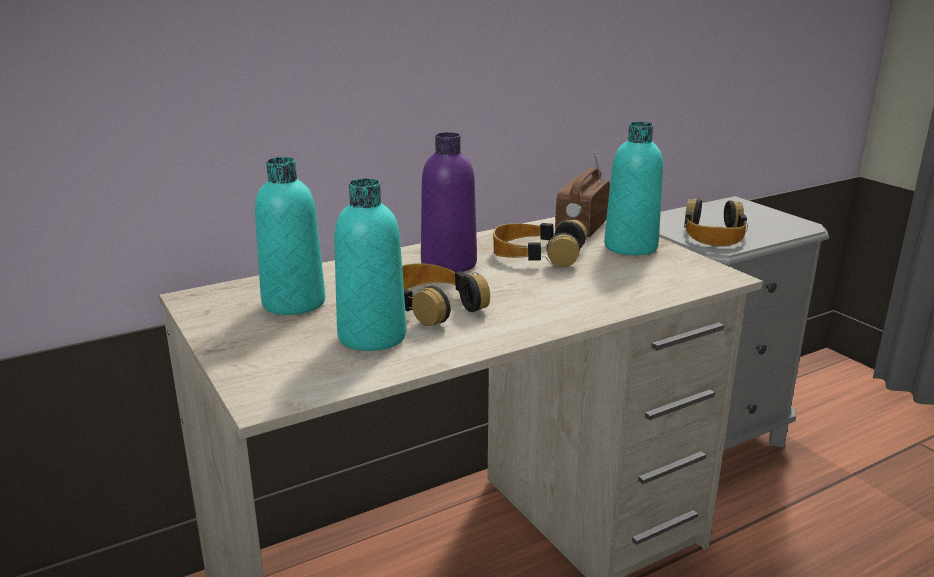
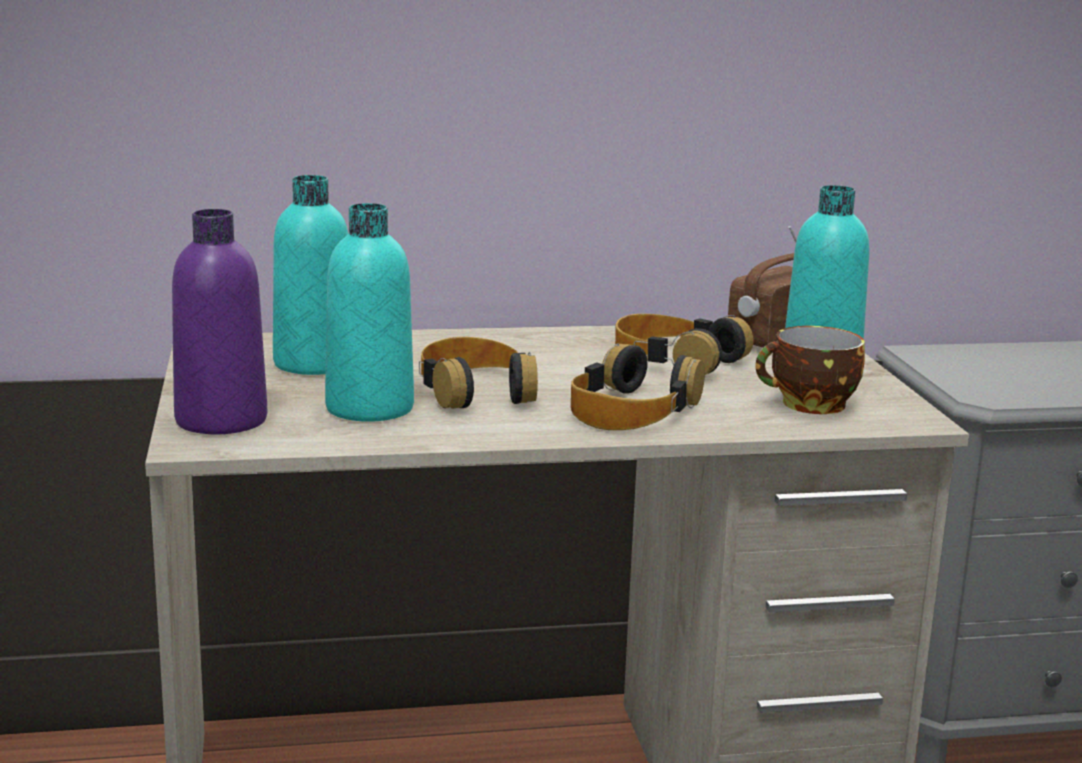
camera: 20 degrees right, 5 degrees down
purple bottle [421,132,477,272] -> purple bottle moved to [172,209,267,434]
headphones [684,199,748,246] -> headphones moved to [571,343,705,430]
none -> cup [755,326,865,414]

